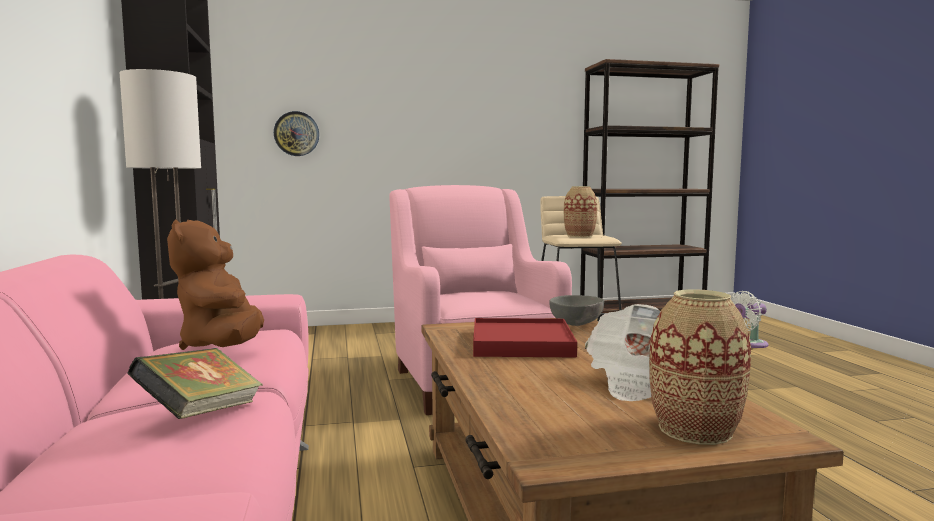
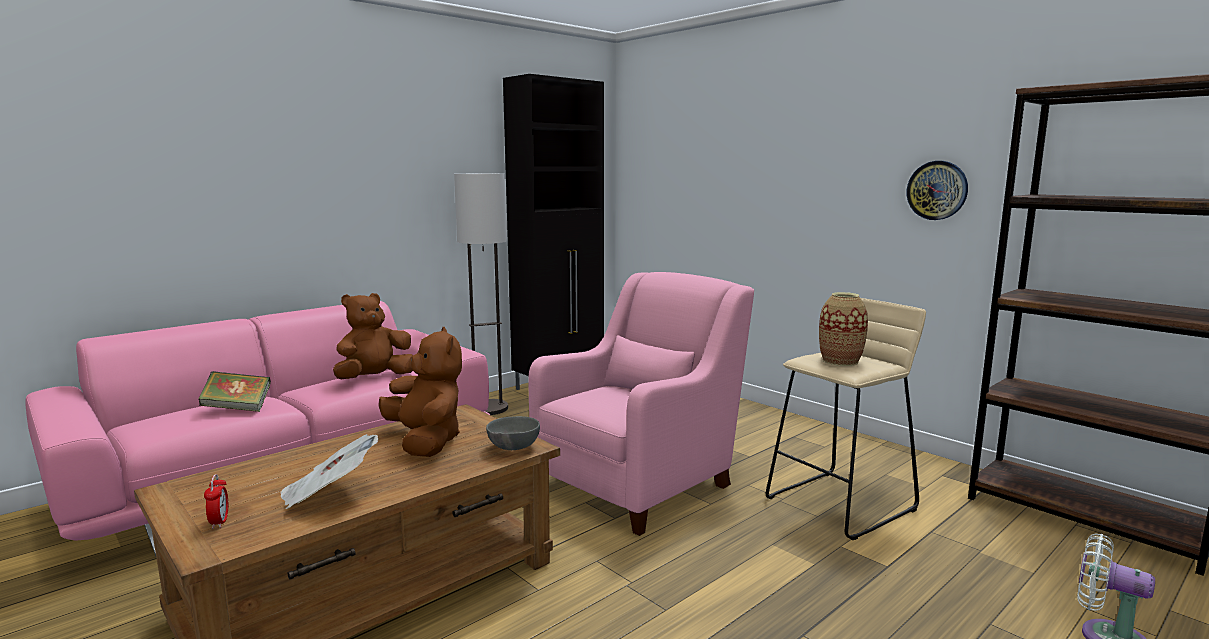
camera: 60 degrees right, 5 degrees up
wall clock [274,111,319,156] -> wall clock moved to [907,161,968,220]
red tray [473,318,577,357] -> brown plush toy [379,327,462,457]
vase [649,289,751,445] -> alarm clock [204,474,228,529]

